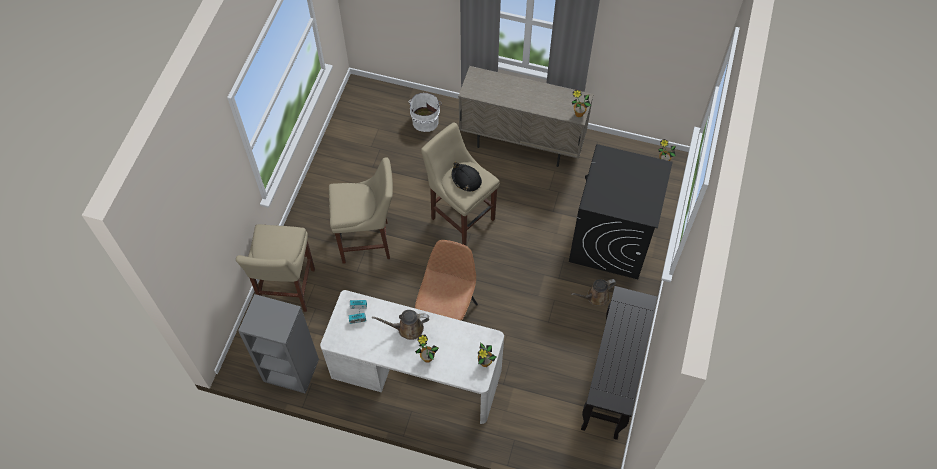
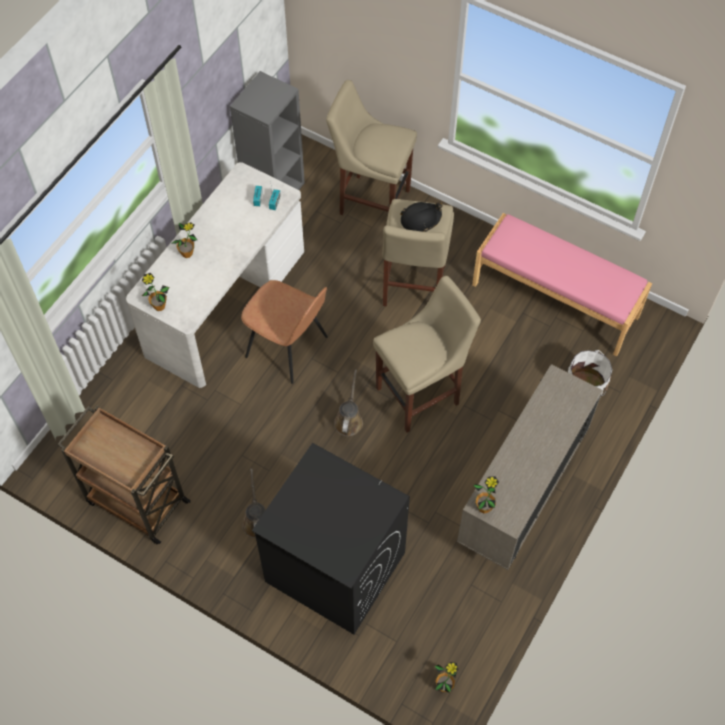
camera: 105 degrees right, 0 degrees up
brown watering can [372,310,429,340] -> brown watering can moved to [334,370,363,436]
black hard hat [452,162,482,192] -> black hard hat moved to [401,202,443,232]
black console table [581,286,657,440] -> brown cart [57,406,191,544]
none -> pink bench [472,213,652,356]

